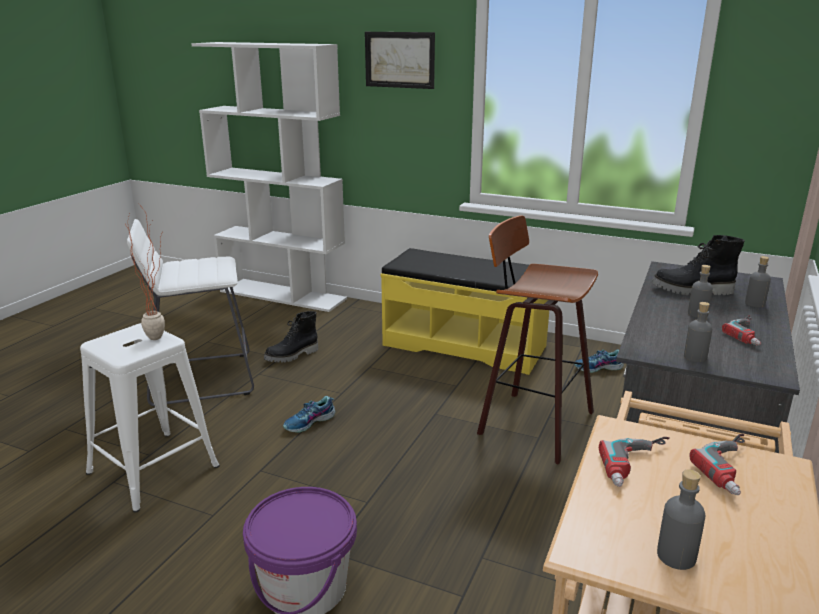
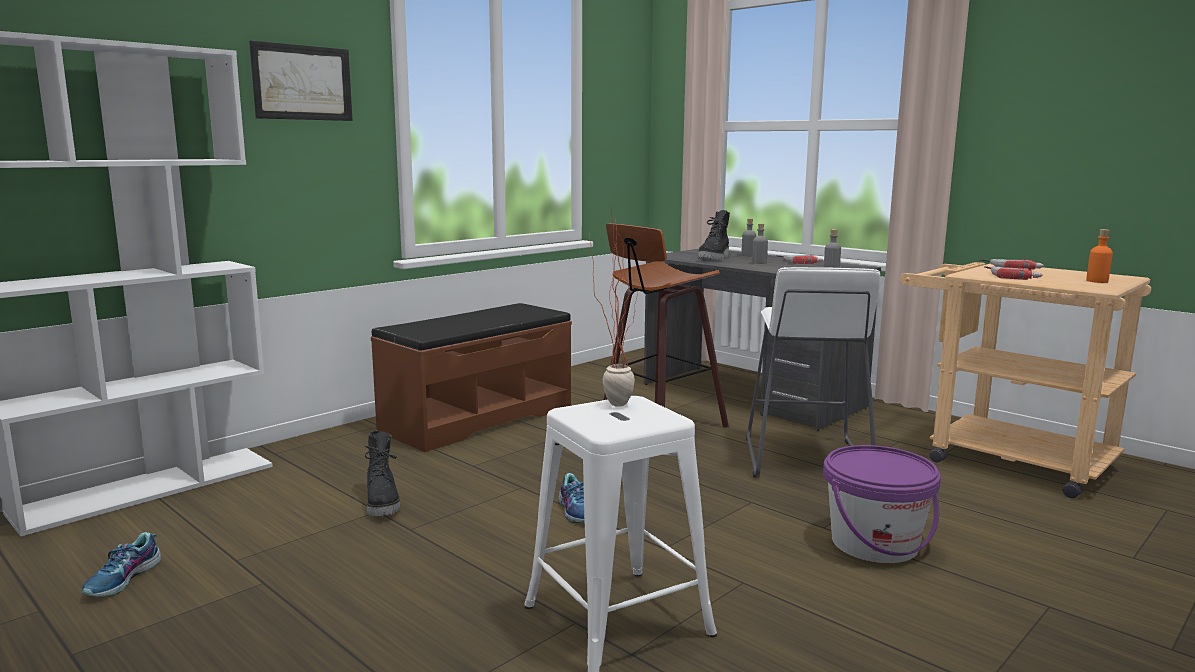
camera: 70 degrees left, 10 degrees down
white stool [127,219,254,407] -> white stool moved to [746,267,880,478]
yellow bench [381,248,549,375] -> brown bench [371,303,572,452]
shoe [574,350,624,373] -> shoe moved to [81,532,161,597]
grey bottle [657,469,706,570] -> orange bottle [1086,229,1113,283]

